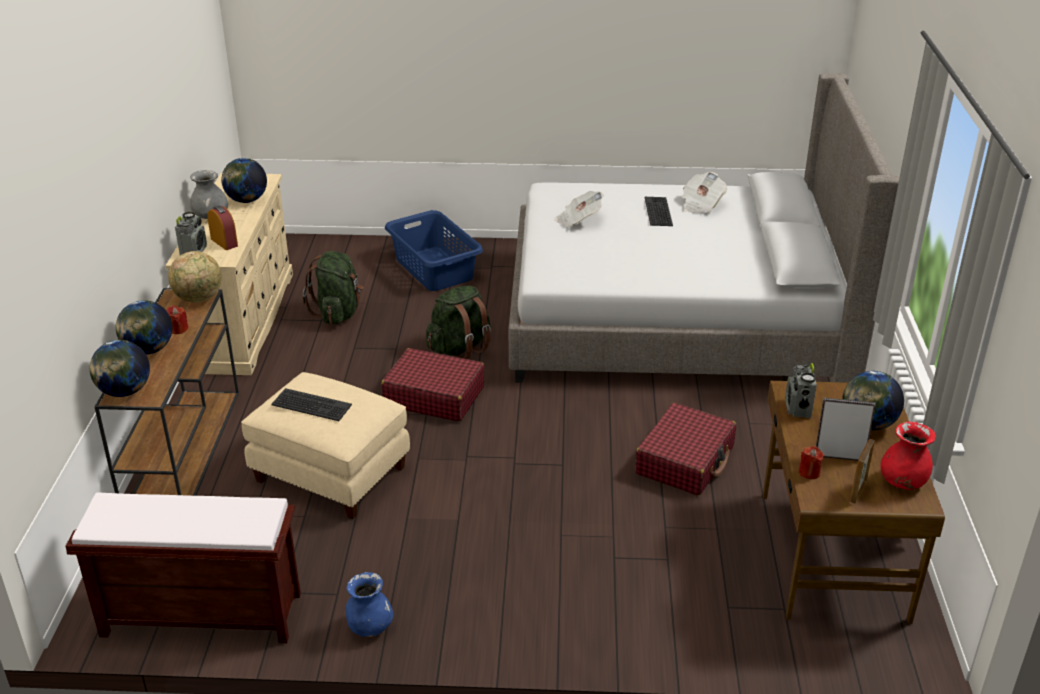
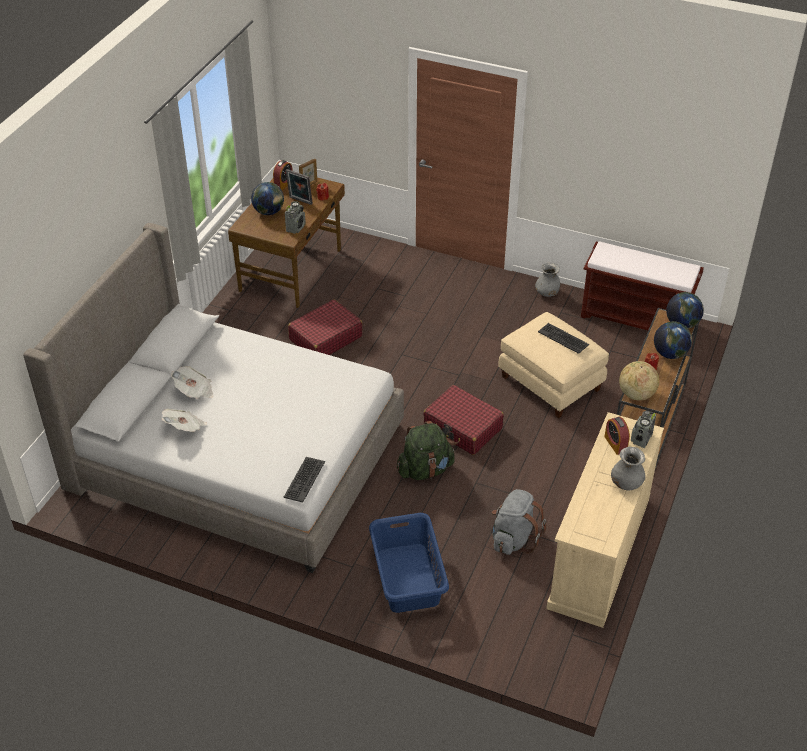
camera: 160 degrees left, 10 degrees up
globe [221,158,267,203] -> none
green backpack [303,251,363,325] -> grey backpack [492,489,546,555]
blue vase [345,572,394,637] -> grey vase [535,263,560,297]
newspaper [554,191,604,227] -> newspaper moved to [171,366,213,399]
keyboard [645,197,673,226] -> keyboard moved to [284,457,325,502]
red vase [881,421,936,490] -> alarm clock [273,160,293,190]

